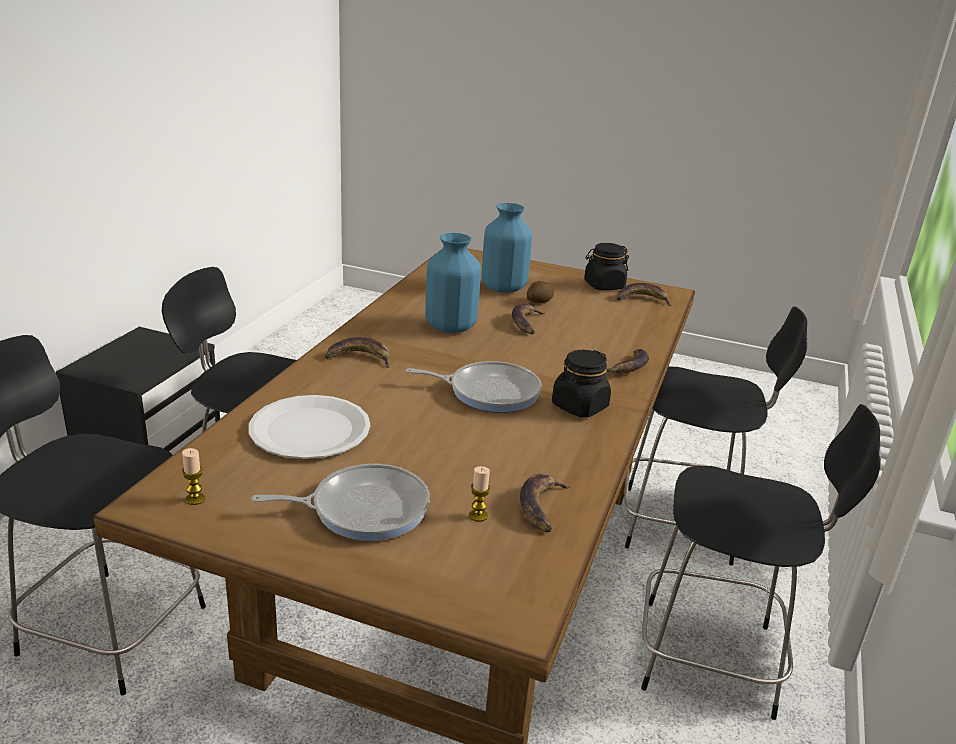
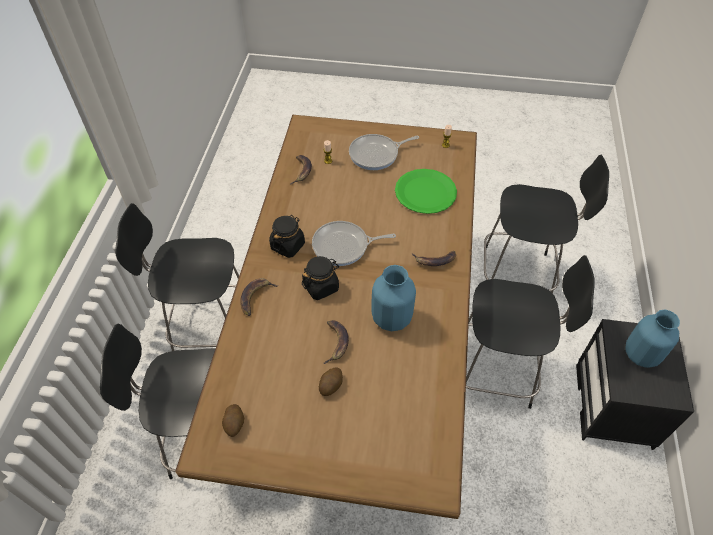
camera: 170 degrees right, 25 degrees up
white plate [249,395,371,459] -> green plate [395,169,457,214]
blue vase [482,203,532,293] -> blue vase moved to [625,310,680,368]
black jar [584,243,629,290] -> black jar moved to [302,256,339,300]
banana [616,283,672,306] -> potato [222,404,244,437]

